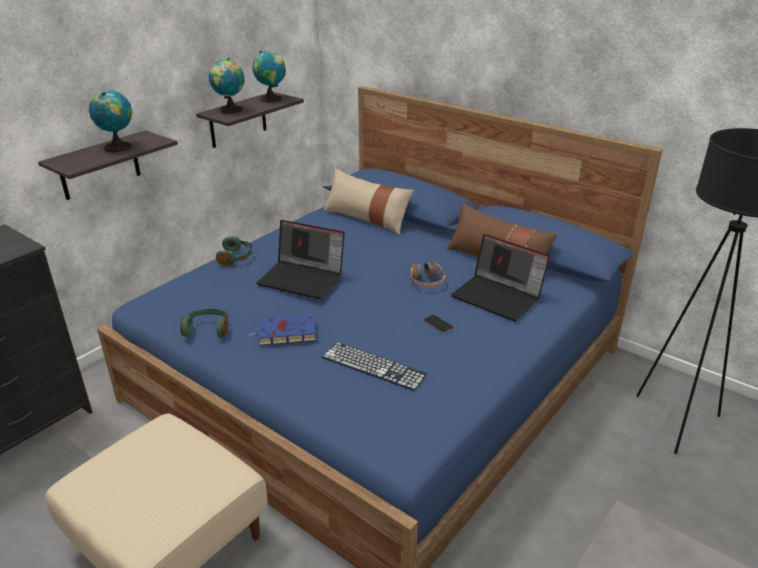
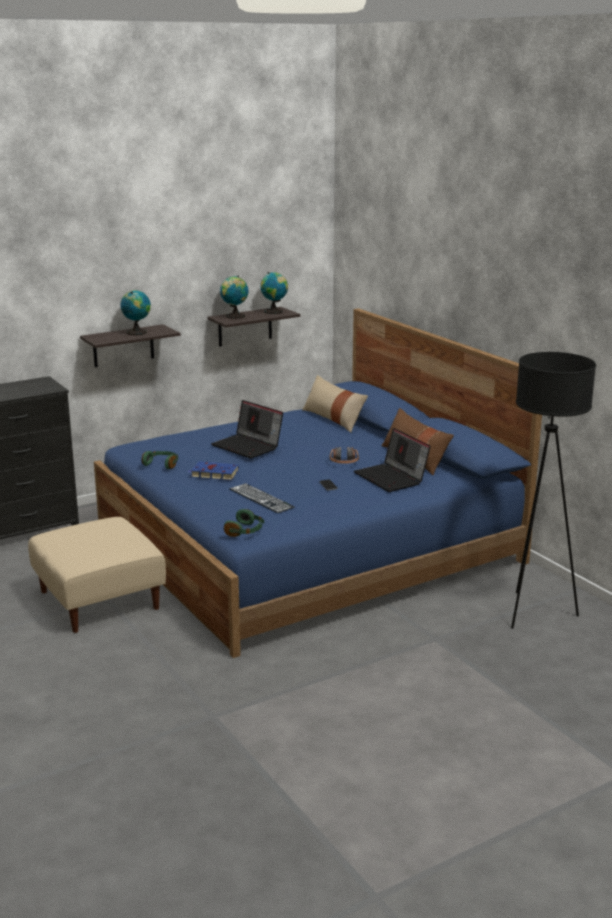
camera: 20 degrees right, 10 degrees down
green headphones [216,236,252,266] -> green headphones moved to [224,509,264,537]

